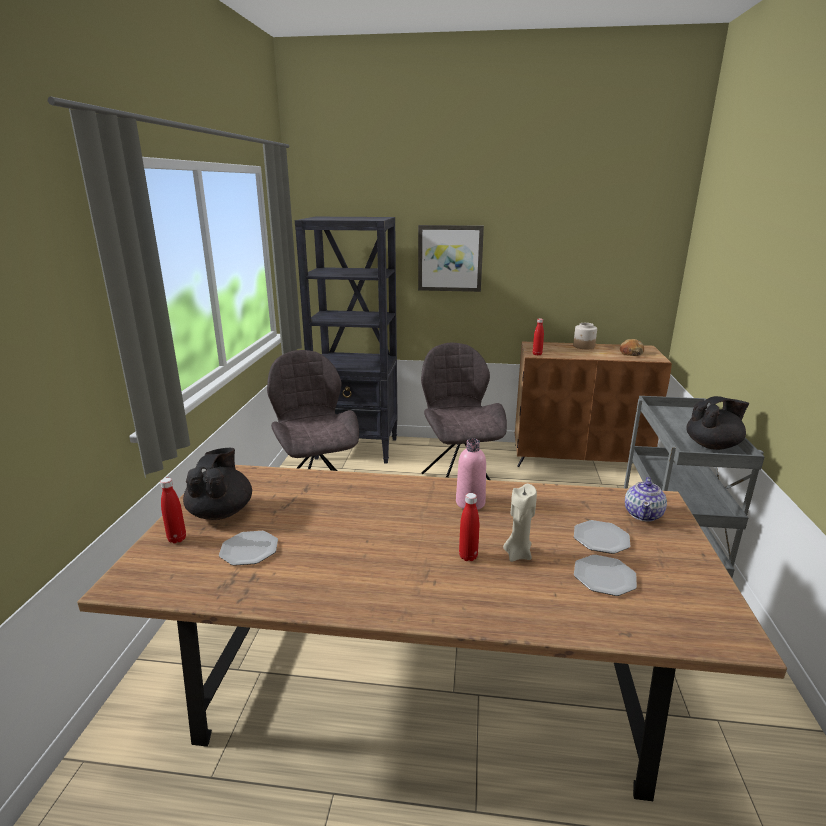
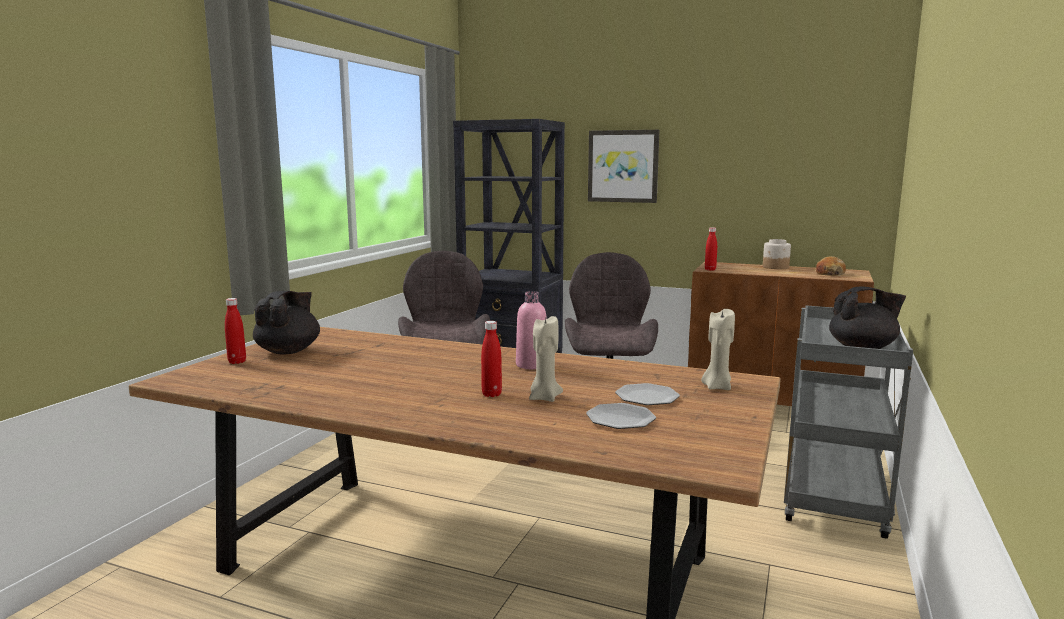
camera: 15 degrees right, 10 degrees down
plate [219,531,278,566] -> none
teapot [625,477,667,522] -> beige candle [701,309,735,390]

